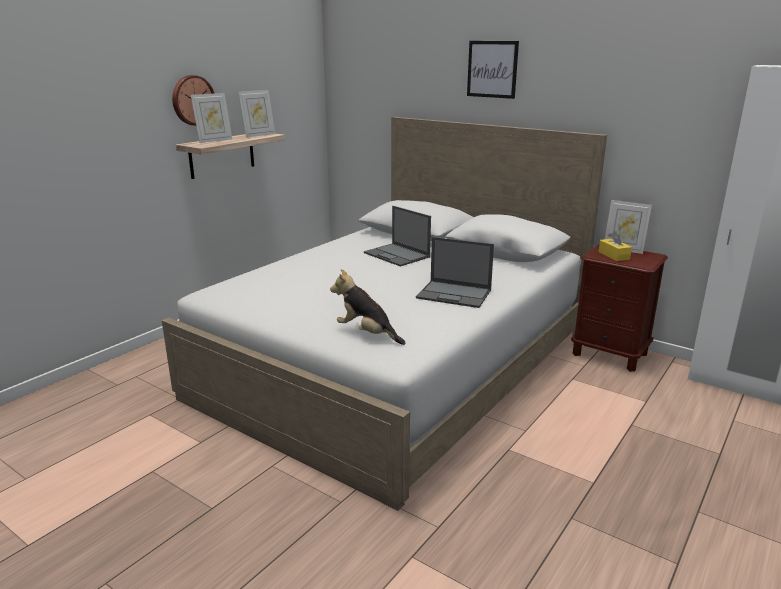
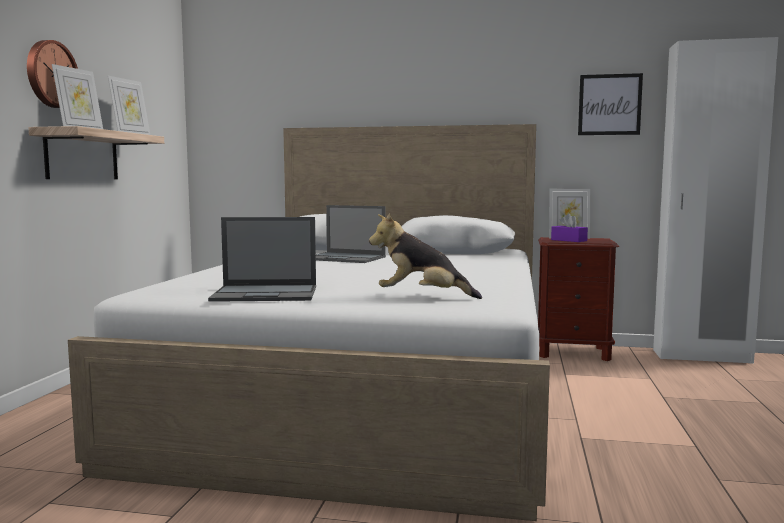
camera: 25 degrees left, 15 degrees down
laptop [416,237,494,308] -> laptop moved to [208,217,316,302]
picture [467,41,519,99] -> picture moved to [578,73,643,135]
yellow tissue box [599,231,632,261] -> purple tissue box [551,214,588,242]

